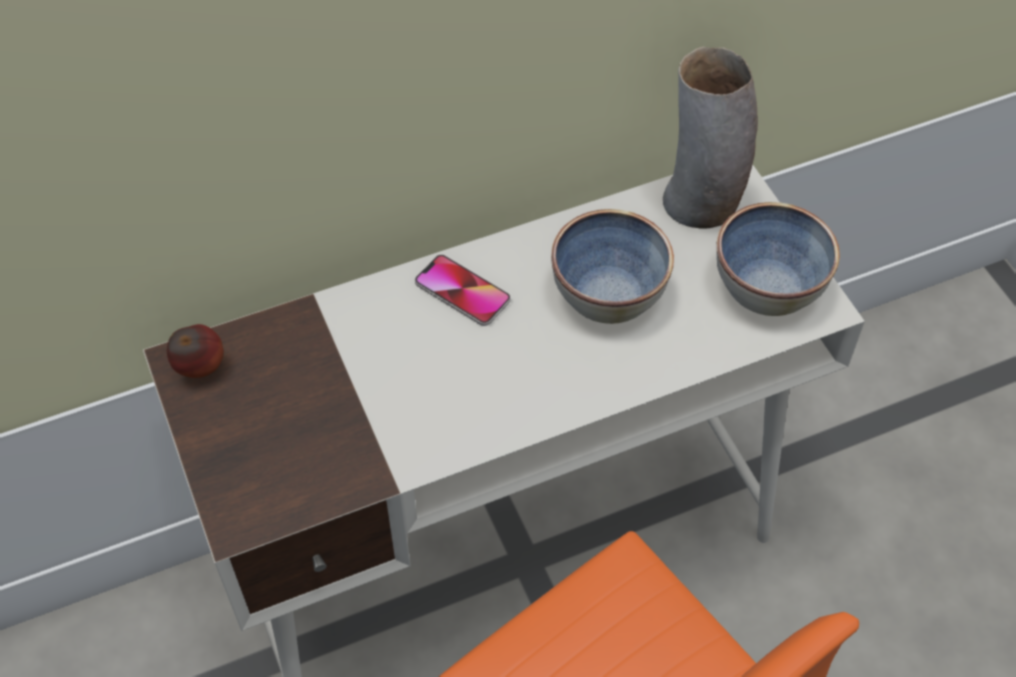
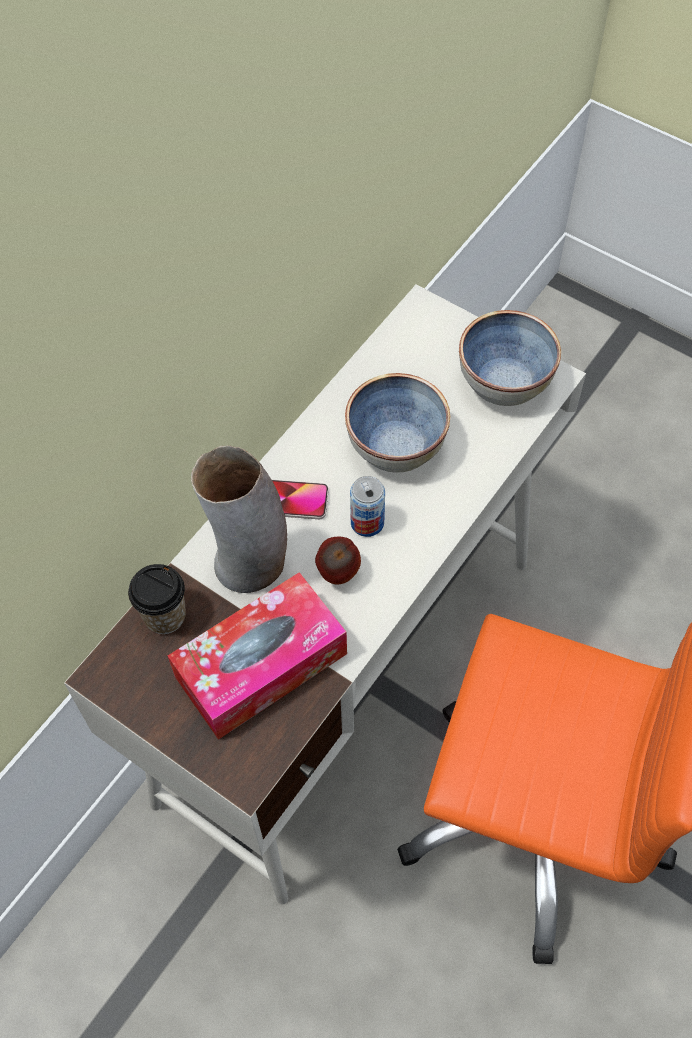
camera: 30 degrees left, 5 degrees up
apple [167,324,224,378] -> apple moved to [315,537,361,584]
vase [663,47,758,229] -> vase moved to [191,445,287,593]
none -> cup [128,564,186,634]
none -> tissue box [168,572,347,740]
none -> can [350,476,385,537]

